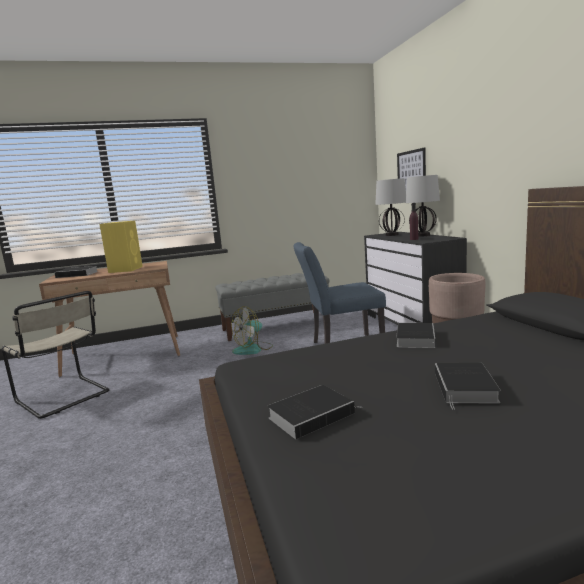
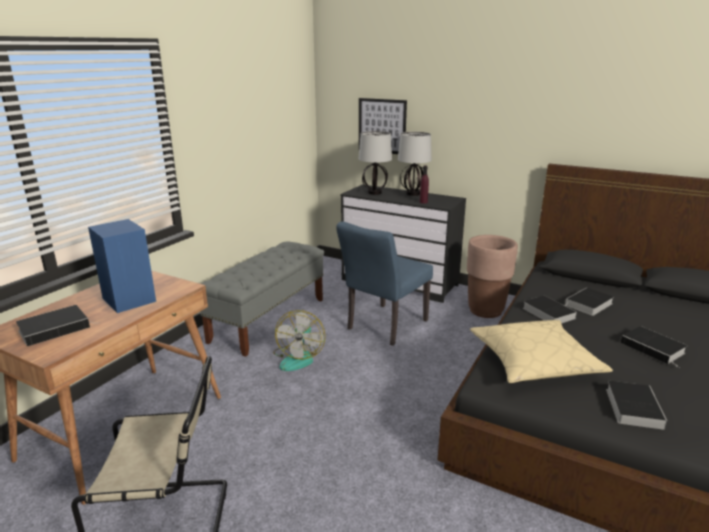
camera: 45 degrees left, 10 degrees up
yellow speaker [100,221,143,273] -> blue speaker [88,219,156,313]
none -> beige pillow [470,320,613,383]
none -> book [565,288,614,316]

